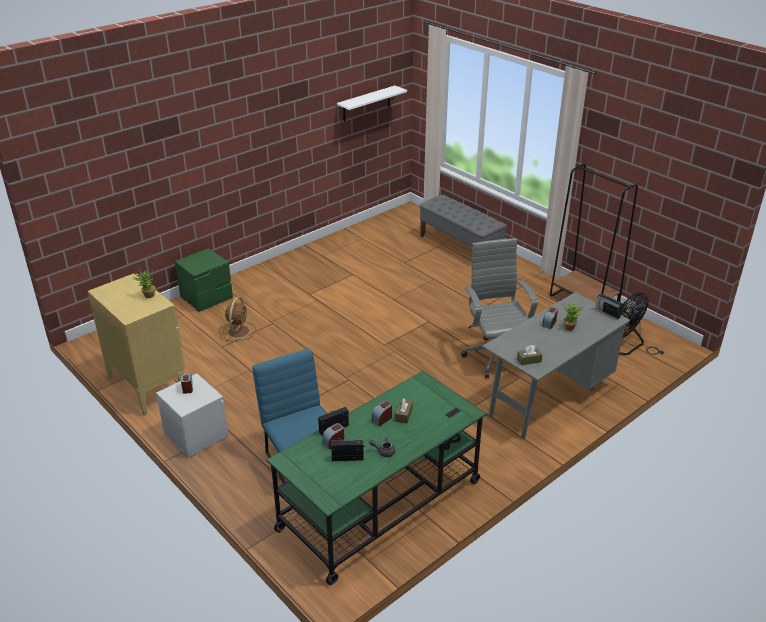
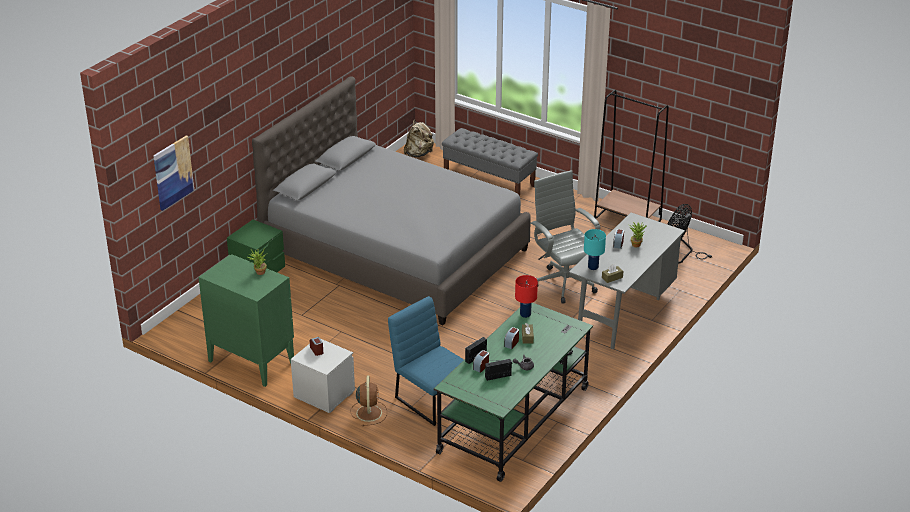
camera: 15 degrees left, 0 degrees up
beige dresser [88,274,185,416] -> green dresser [198,255,294,387]
brown fan [223,297,256,341] -> brown fan moved to [350,375,387,426]
white shelf [337,86,407,121] -> none
radio [596,294,623,320] -> none
none -> picture [153,135,194,211]
none -> grey bed [252,76,531,325]
none -> beige backpack [404,120,434,157]
none -> red table lamp [515,275,538,318]
none -> turquoise table lamp [584,229,606,270]

